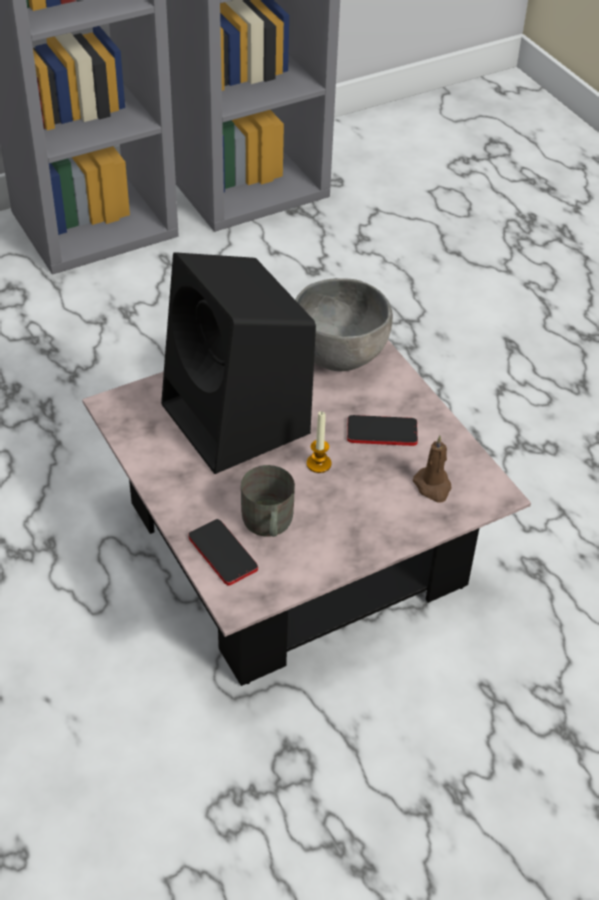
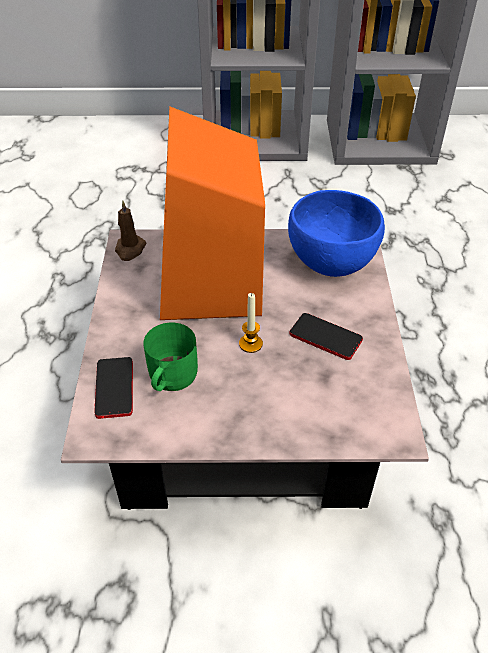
camera: 30 degrees right, 0 degrees up
black speaker [161,252,316,474] -> orange speaker [160,106,265,320]
grey mug [241,465,295,537] -> green mug [144,323,198,391]
grey bowl [295,278,393,371] -> blue bowl [288,190,385,277]
brown candle [413,435,452,502] -> brown candle moved to [115,201,147,261]

